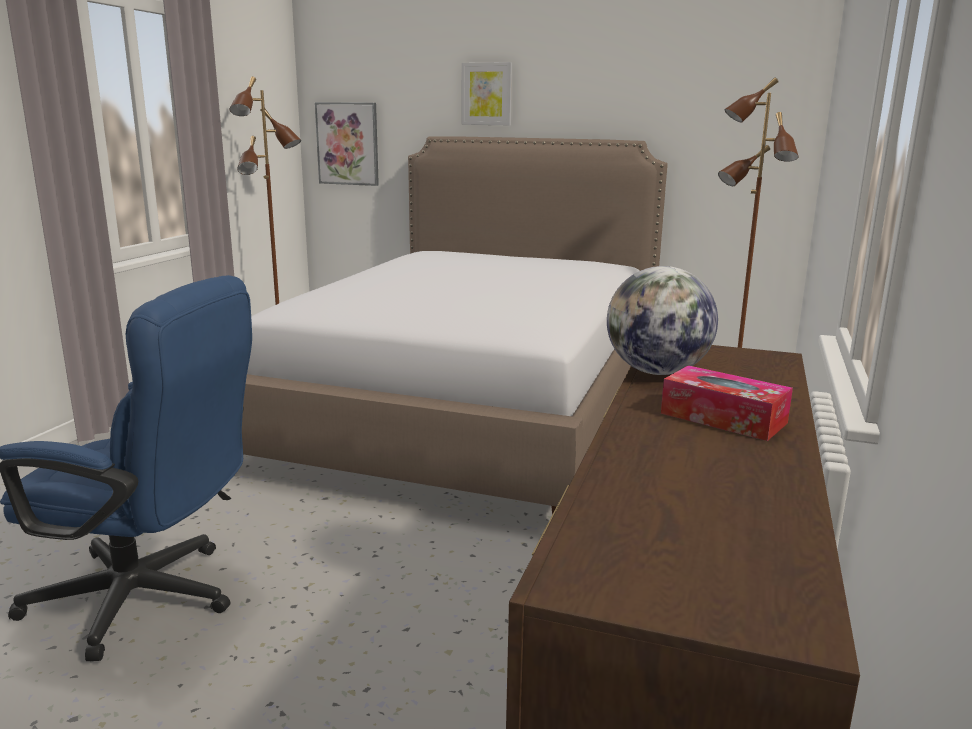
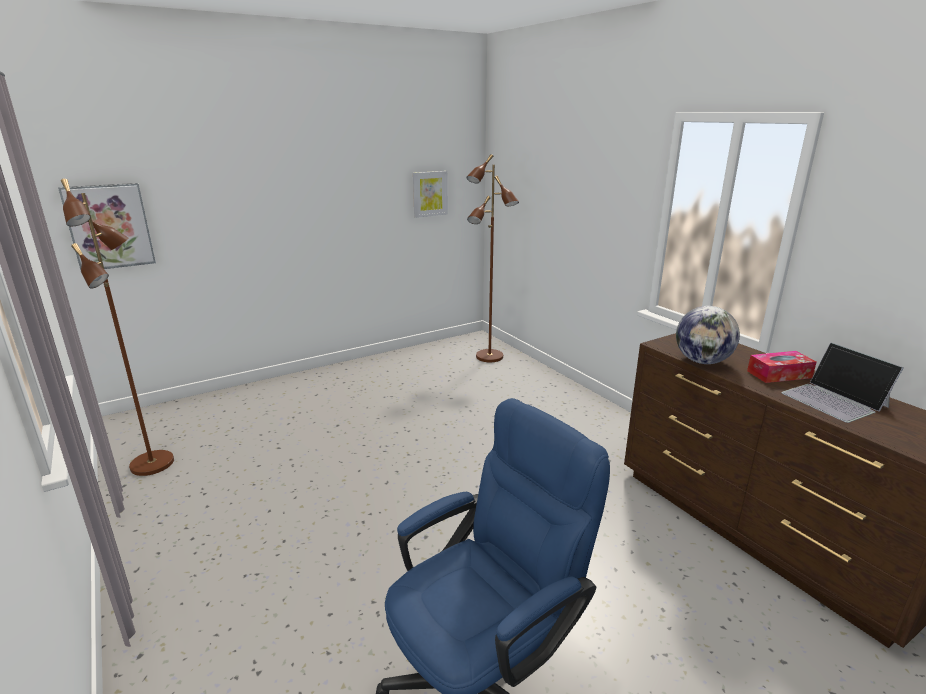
camera: 50 degrees left, 5 degrees up
bed [242,136,668,515] -> none
picture [462,62,512,125] -> picture moved to [413,171,448,218]
none -> laptop [781,342,904,423]

